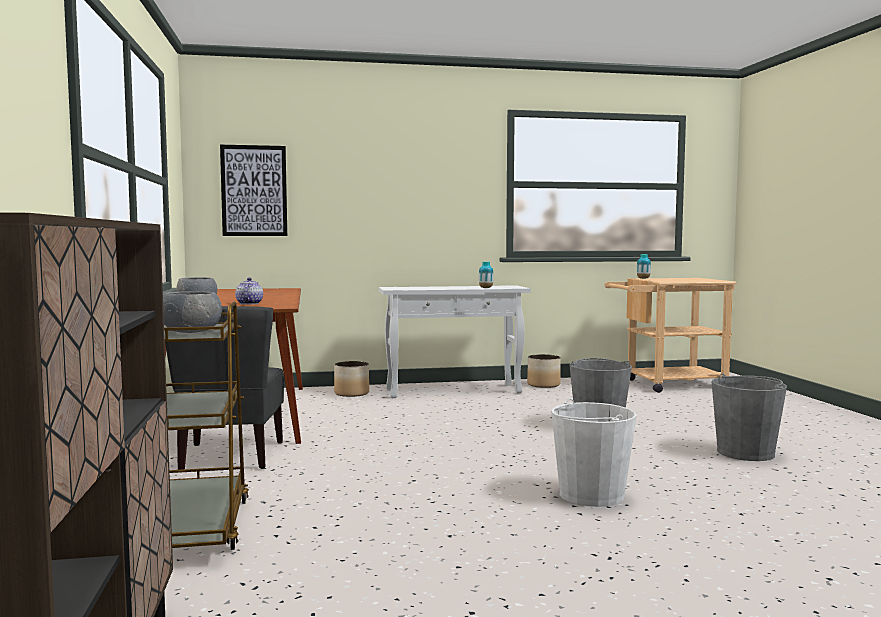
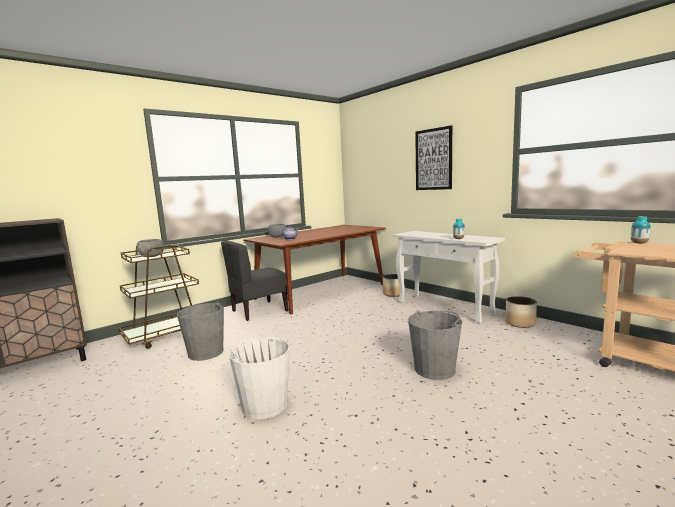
camera: 60 degrees right, 5 degrees up
picture [220,145,287,236] -> picture moved to [415,125,452,190]
grey bucket [712,373,787,461] -> grey bucket moved to [177,301,224,361]

